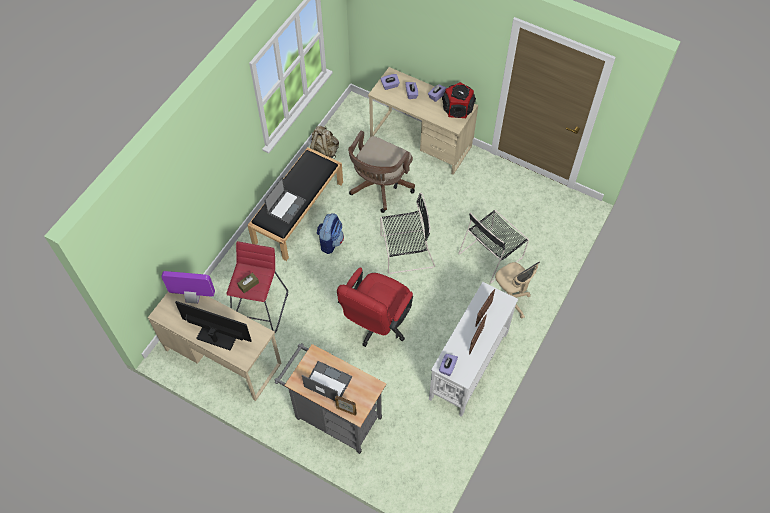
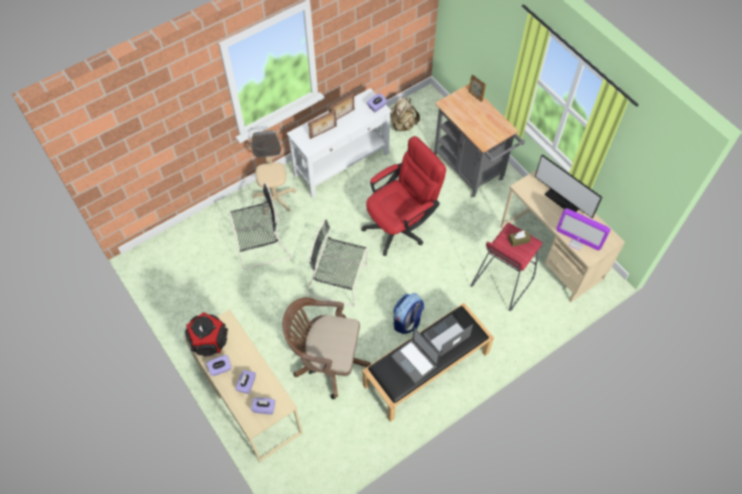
camera: 155 degrees left, 0 degrees up
laptop [302,361,352,401] -> laptop moved to [391,328,440,384]
beige backpack [310,126,339,159] -> beige backpack moved to [390,97,420,131]
brown office chair [348,131,415,213] -> brown office chair turned 135 degrees counterclockwise [282,297,371,399]

